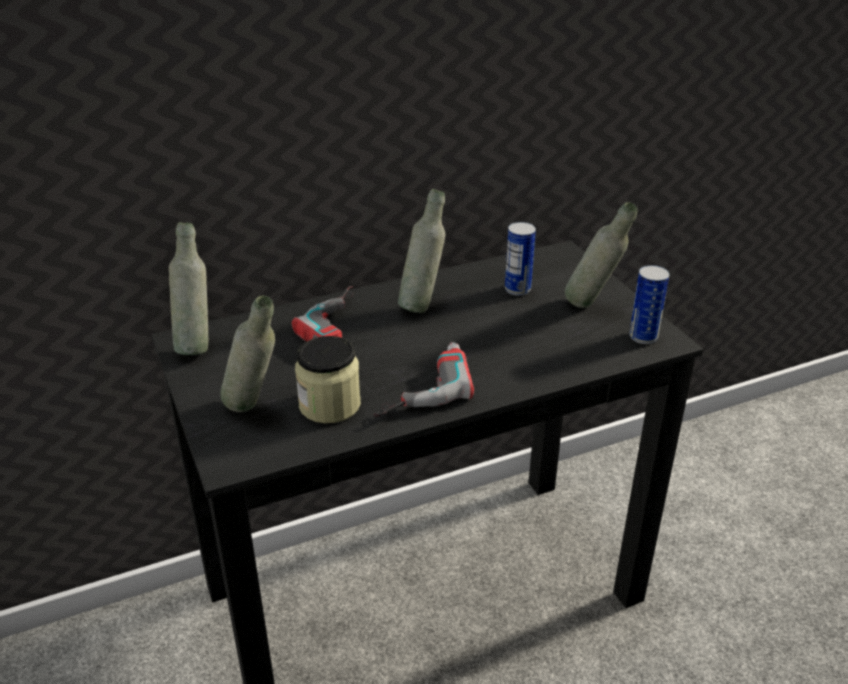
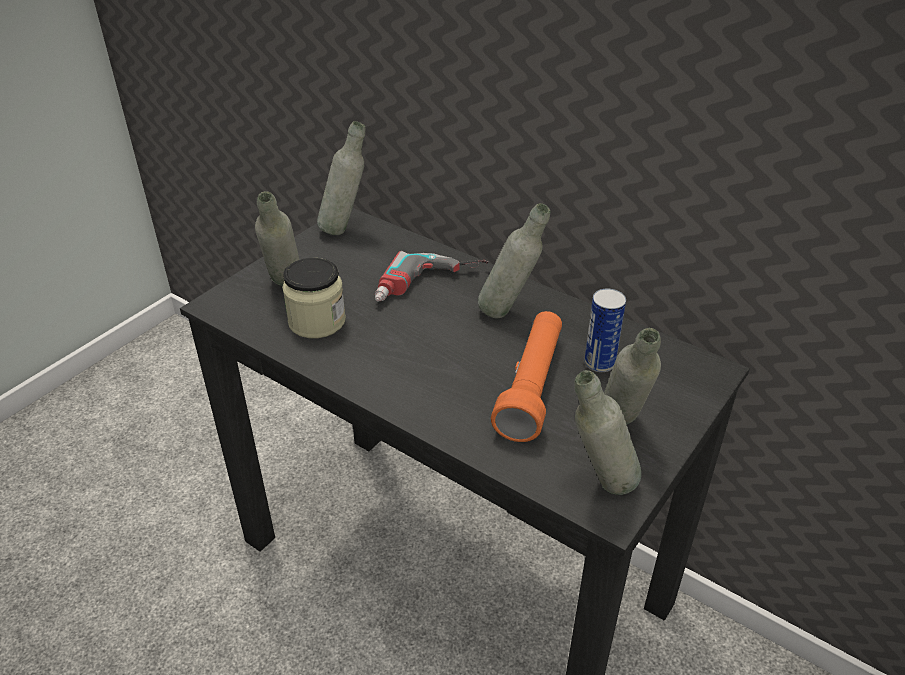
camera: 60 degrees right, 5 degrees up
power drill [373,342,474,417] -> none
can [629,265,669,344] -> grey bottle [574,370,641,495]
none -> orange flashlight [491,311,562,442]

